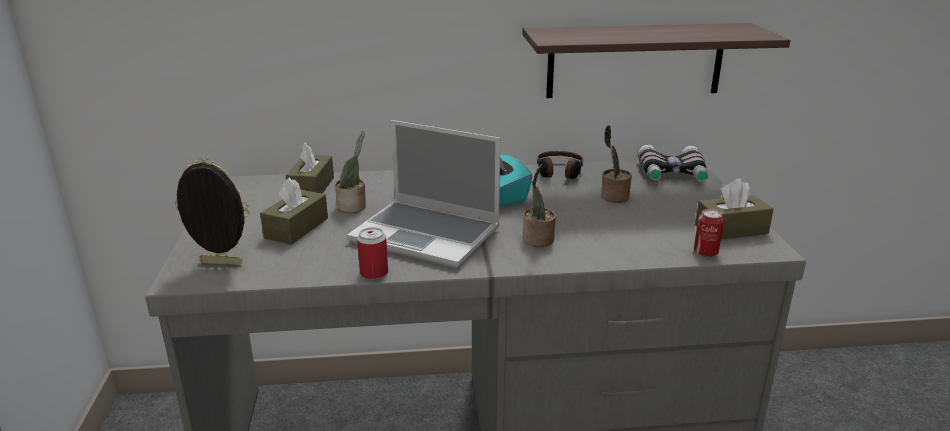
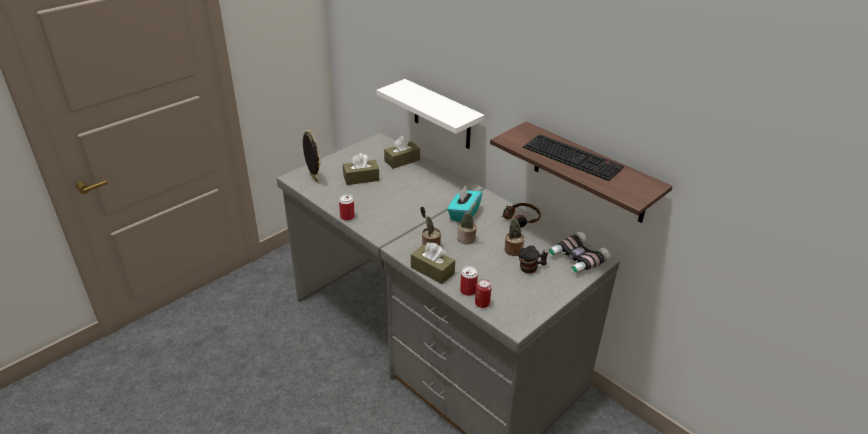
camera: 50 degrees right, 10 degrees up
potted plant [335,131,366,213] -> potted plant moved to [457,202,477,244]
laptop [347,120,500,268] -> none
brown tissue box [695,178,774,239] -> brown tissue box moved to [411,243,455,284]
none -> white shelf [376,79,485,149]
none -> can [460,266,478,296]
none -> mug [518,246,548,274]
none -> keyboard [523,134,624,181]

